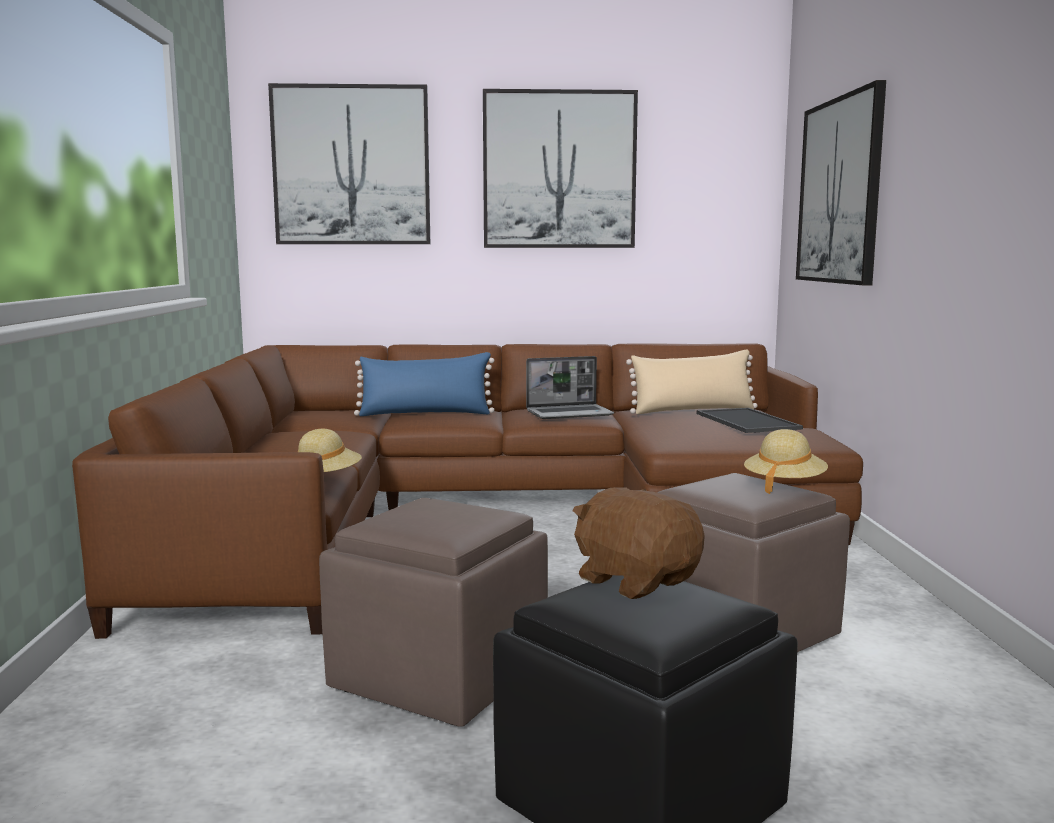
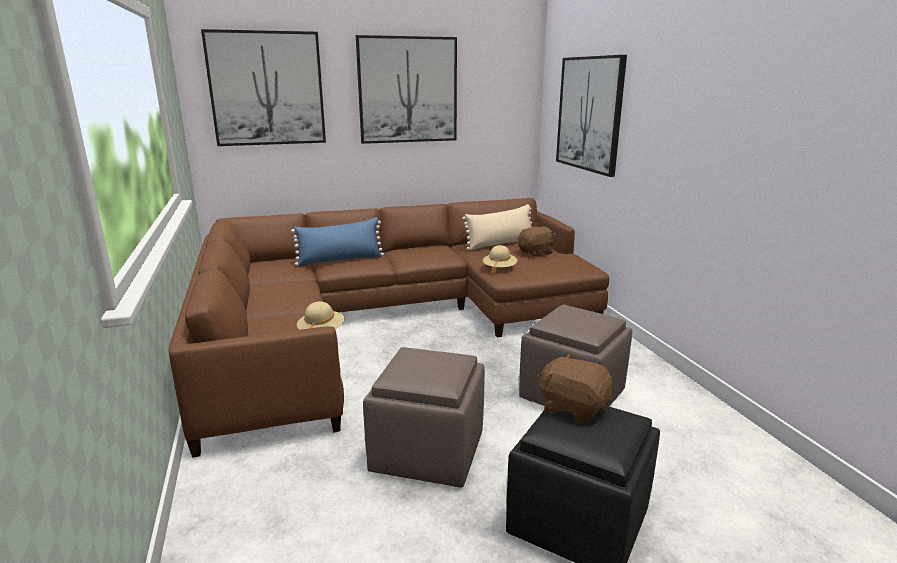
camera: 15 degrees left, 10 degrees up
laptop [526,356,614,419] -> none
tray [696,408,803,433] -> brown plush toy [518,226,556,257]
beige hat [744,429,828,494] -> beige hat moved to [483,245,517,274]

